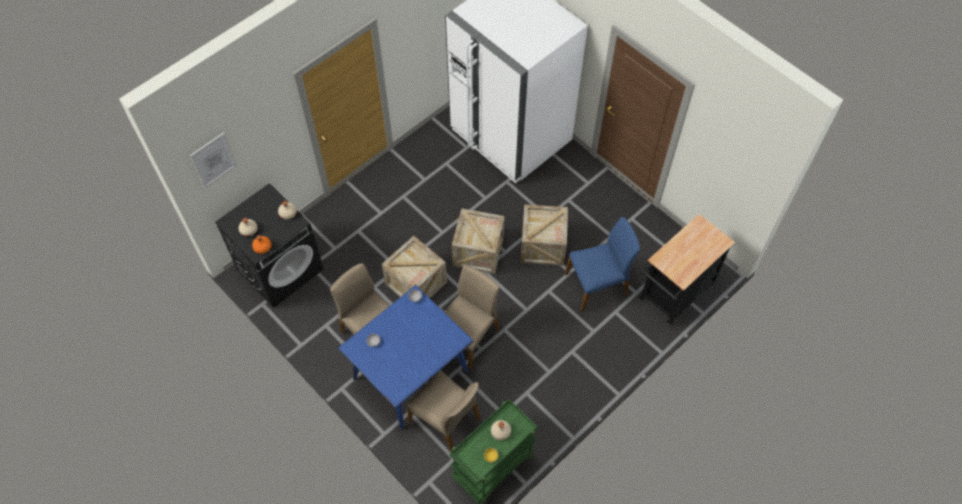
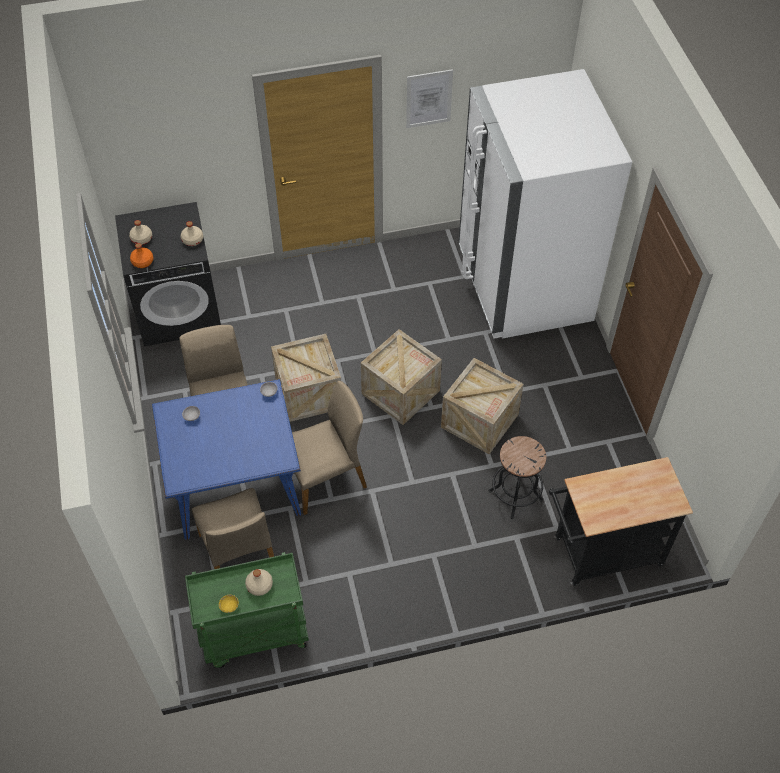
camera: 30 degrees right, 5 degrees down
picture [190,133,237,188] -> picture moved to [406,69,453,128]
blue chair [565,217,640,312] -> black stool [489,436,546,519]

